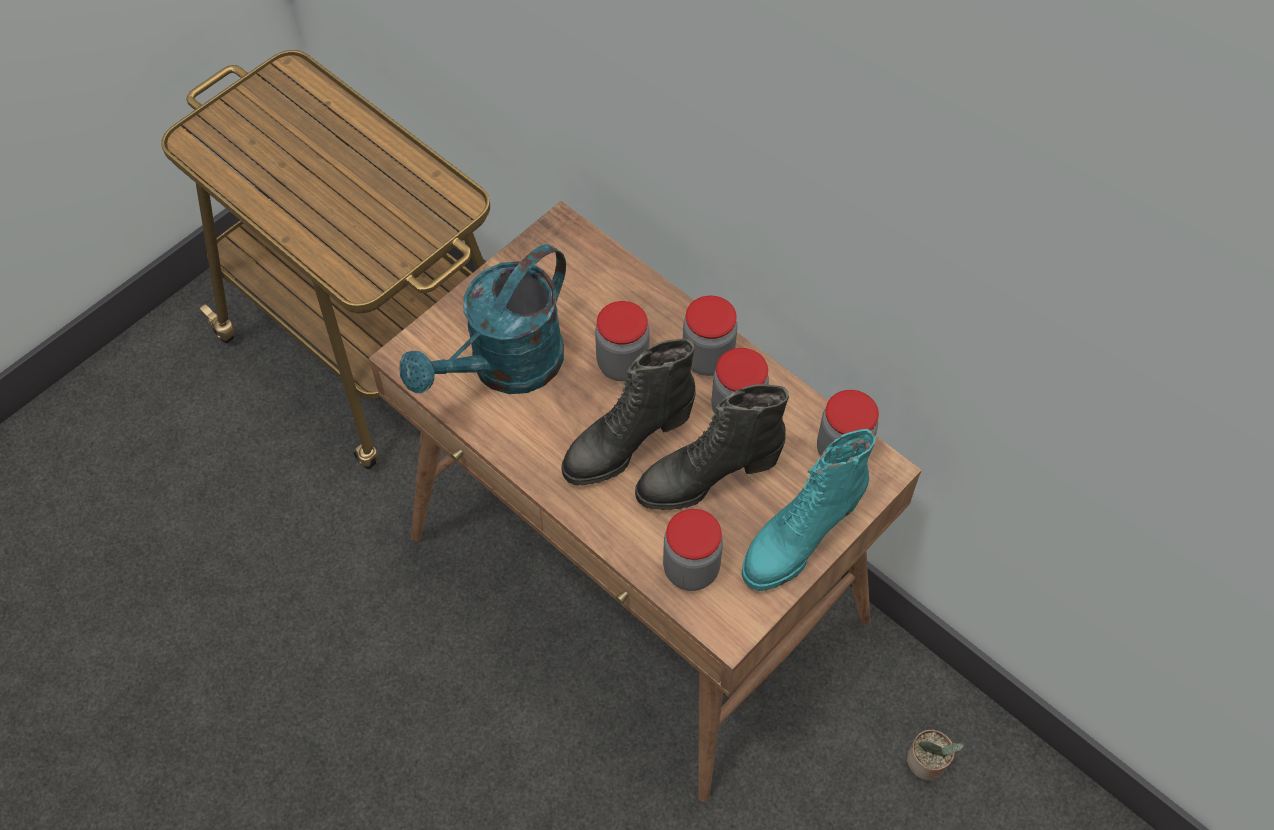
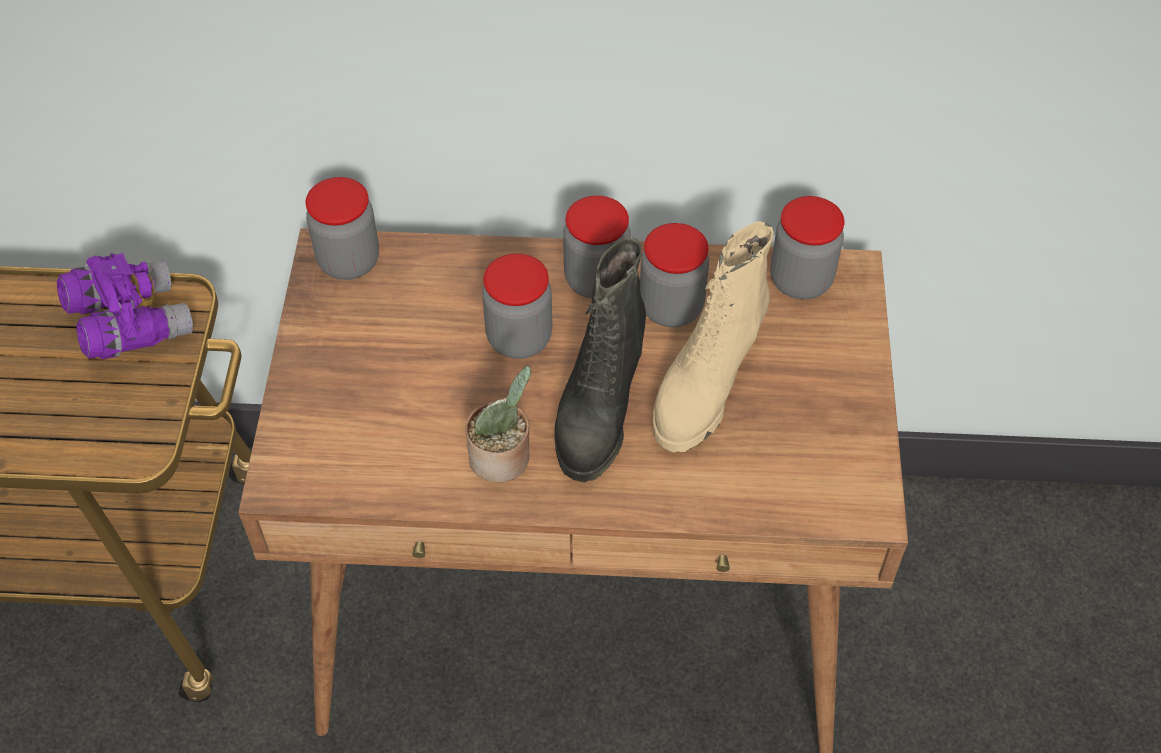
camera: 40 degrees left, 5 degrees down
turquoise watering can [400,244,566,394] -> none
black boot [635,384,789,510] -> beige boot [653,221,773,452]
jar [663,509,723,591] -> jar moved to [305,177,379,280]
turquoise boot [742,429,876,591] -> none
potted plant [907,730,964,780] -> potted plant moved to [465,366,531,483]
none -> purple binoculars [57,253,193,359]

